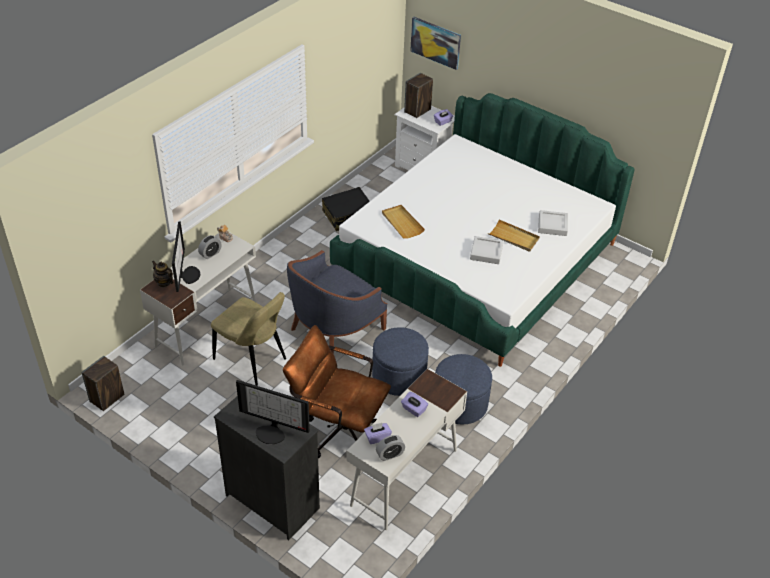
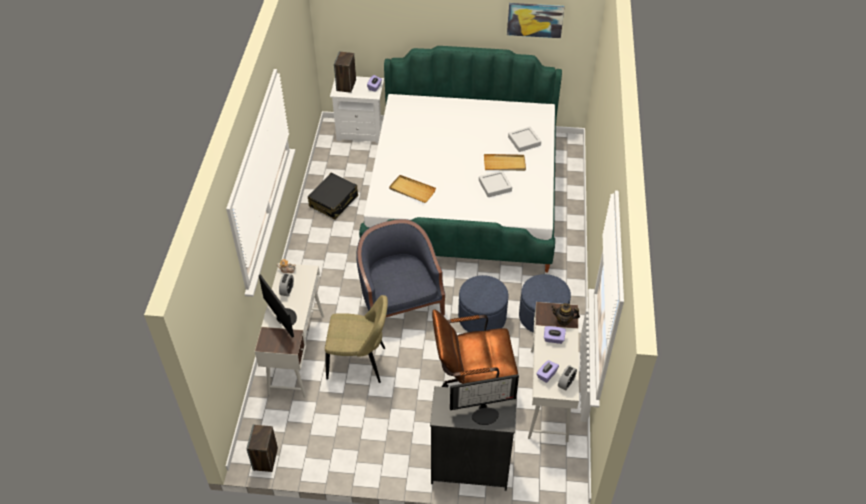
camera: 30 degrees left, 5 degrees up
teapot [152,261,173,287] -> teapot moved to [551,303,580,326]
blue armchair [287,250,387,354] -> blue armchair turned 150 degrees clockwise [356,219,445,317]
picture [410,17,461,70] -> picture moved to [507,3,564,38]

